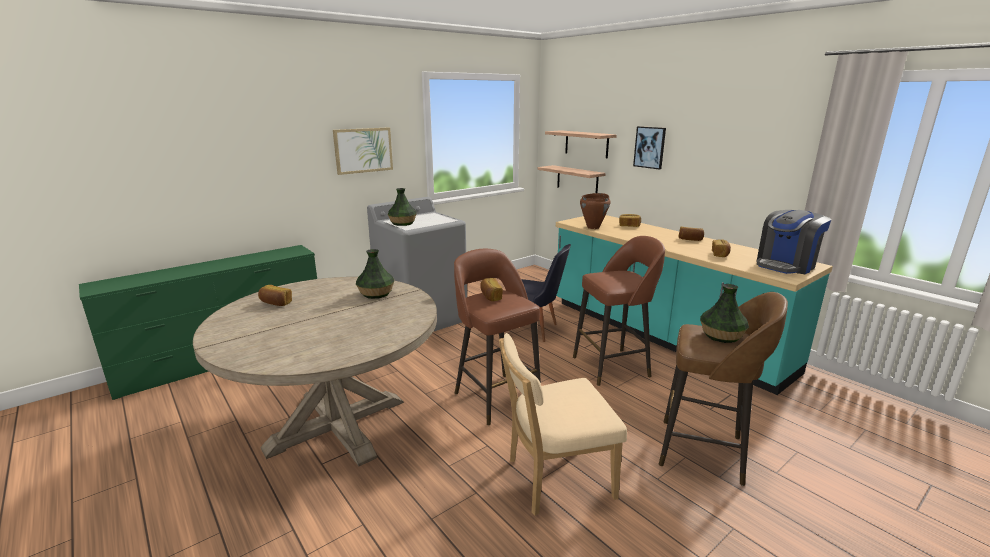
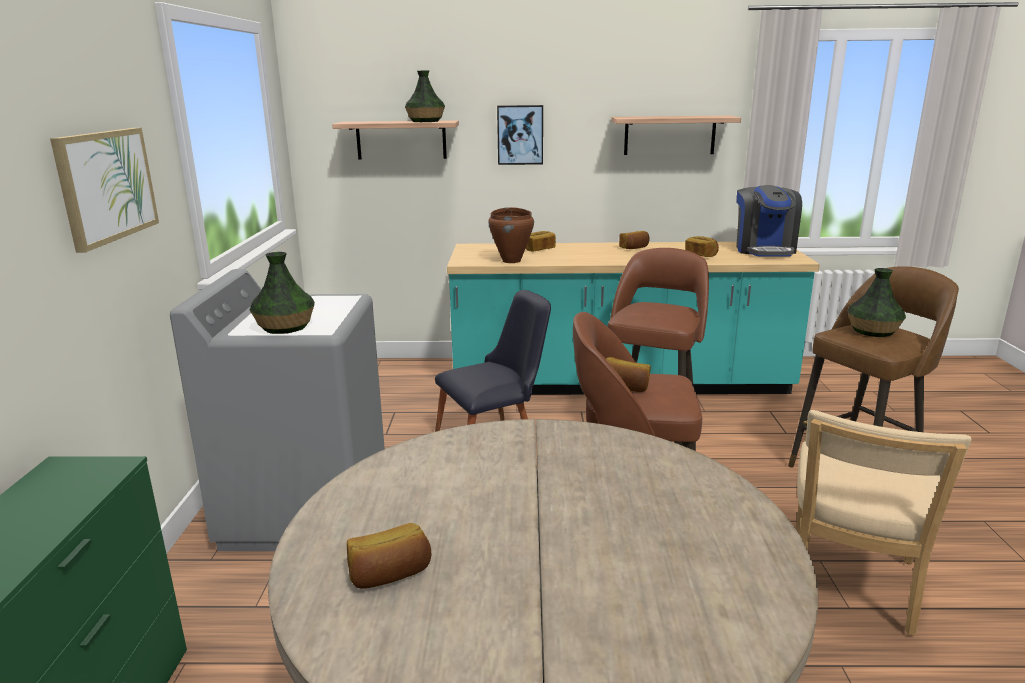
camera: 50 degrees left, 0 degrees up
vase [356,249,394,299] -> vase moved to [405,71,445,122]
shelf [537,165,606,193] -> shelf moved to [611,116,741,155]

